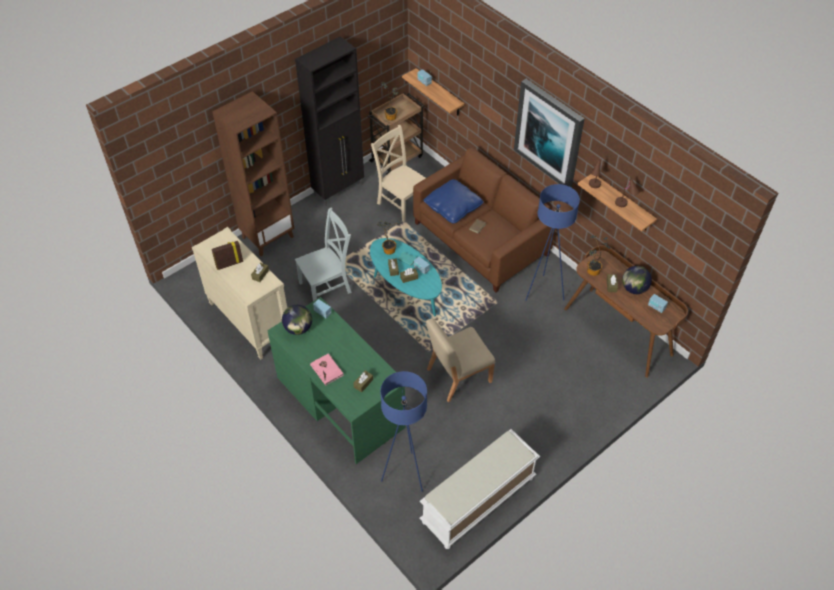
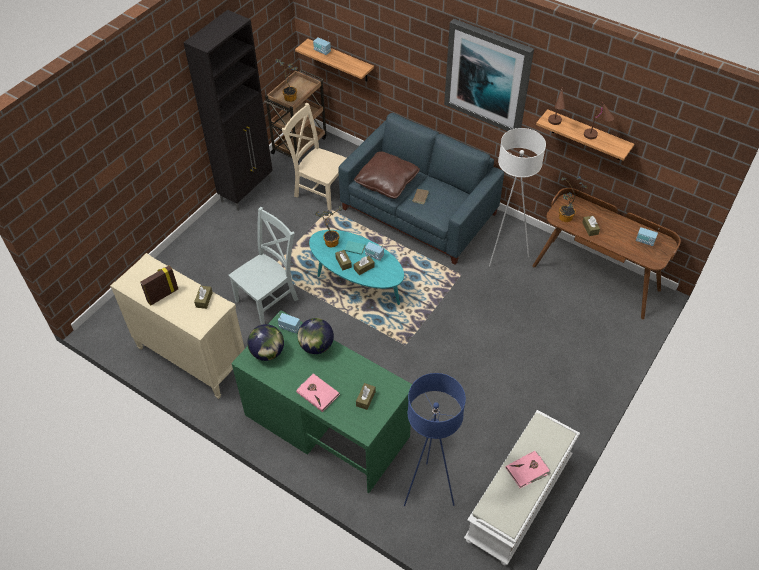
camera: 15 degrees left, 0 degrees up
brown bookcase [212,91,294,256] -> none
brown sofa [413,148,556,292] -> blue sofa [338,113,504,265]
blue pillow [423,179,484,224] -> brown pillow [354,151,420,199]
beige chair [426,318,495,402] -> none
blue floor lamp [525,184,580,301] -> white floor lamp [489,128,546,267]
globe [622,266,652,294] -> globe moved to [297,318,334,354]
none -> pink book [506,451,551,488]

